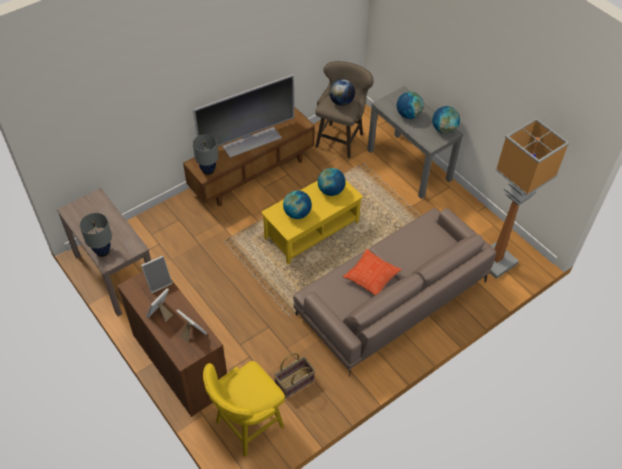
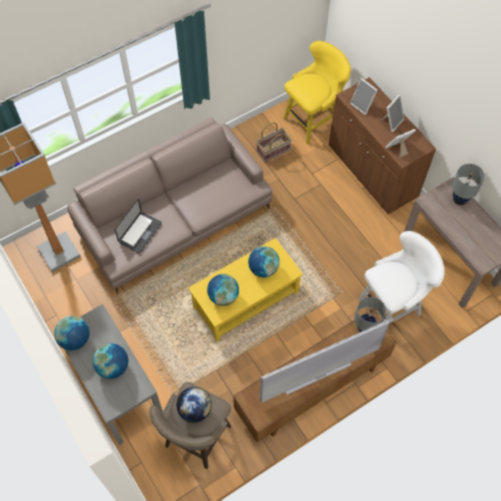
camera: 175 degrees left, 10 degrees up
orange pillow [343,249,402,295] -> none
none -> laptop [115,199,162,254]
none -> white stool [359,231,445,323]

